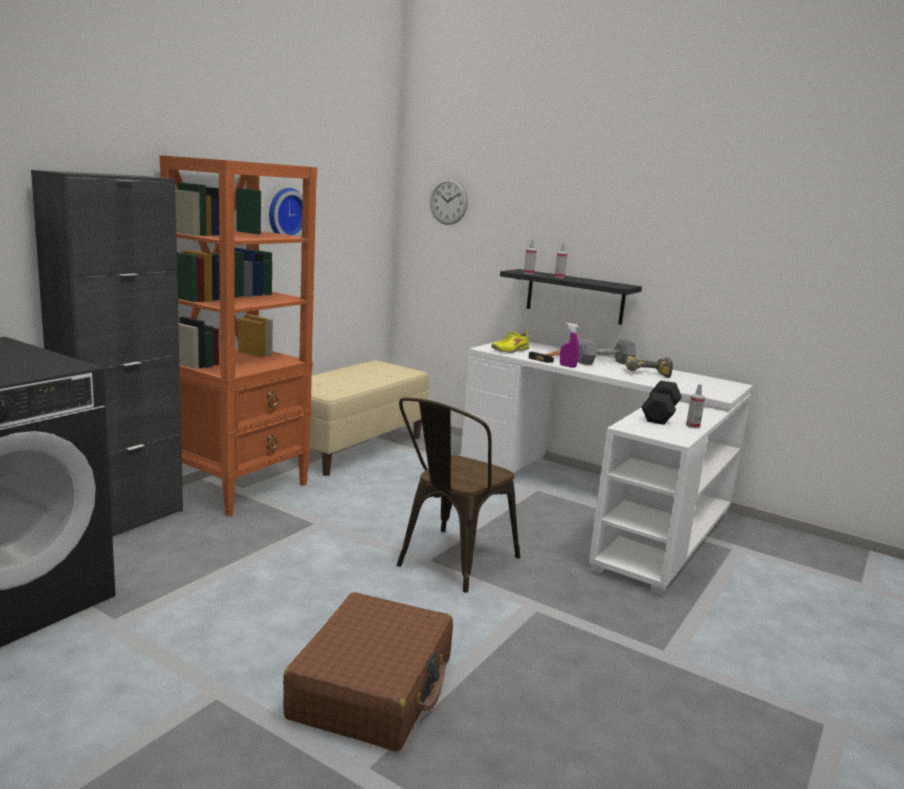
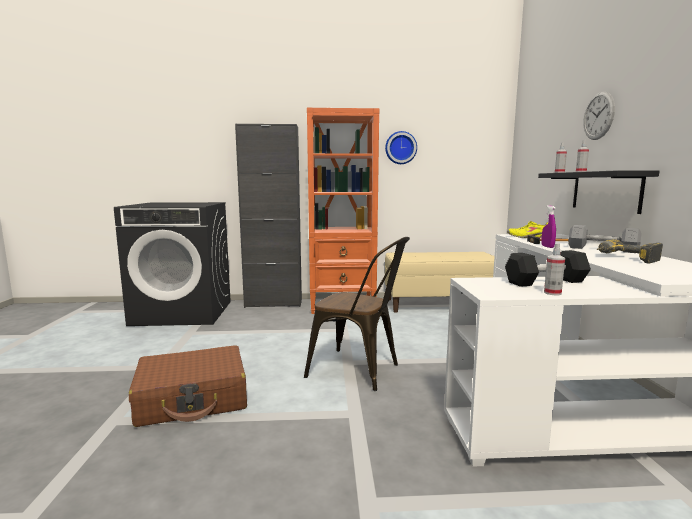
camera: 55 degrees right, 5 degrees down
brown chair [396,397,520,593] -> brown chair turned 150 degrees counterclockwise [304,237,410,391]
wall clock [430,178,468,225] -> wall clock moved to [583,91,615,140]

